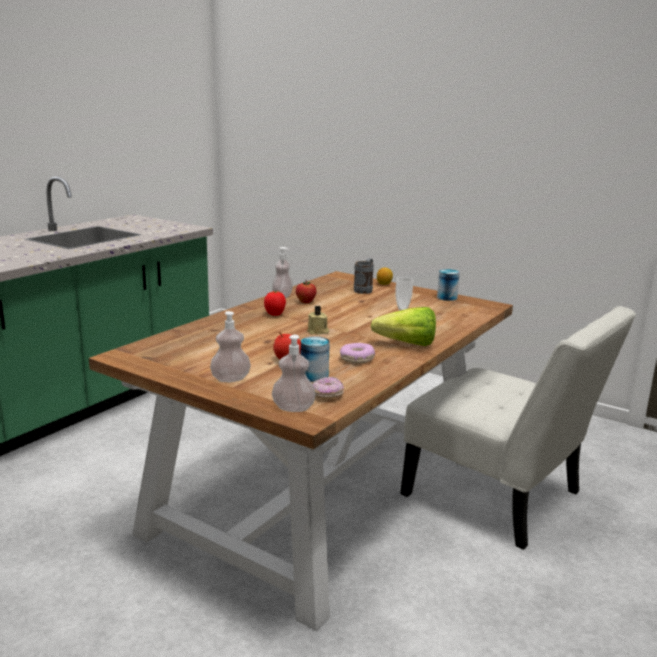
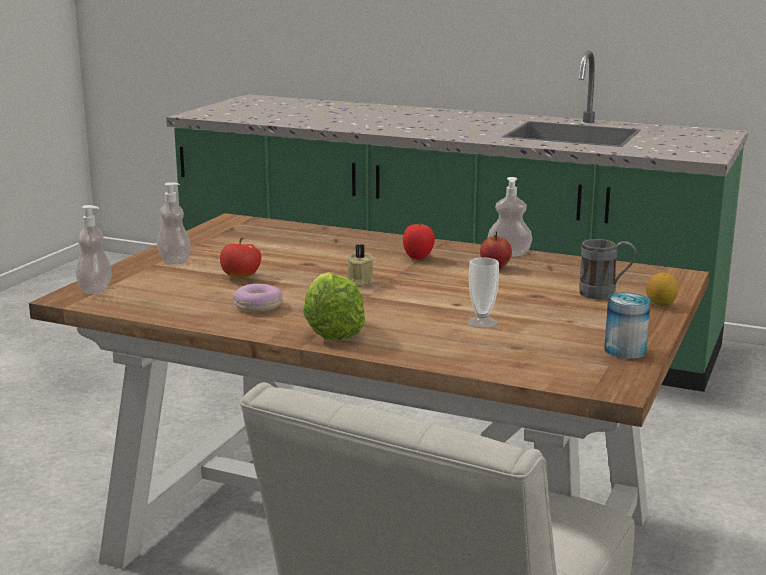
camera: 80 degrees right, 0 degrees up
can [301,336,330,382] -> none
donut [313,377,344,399] -> none

